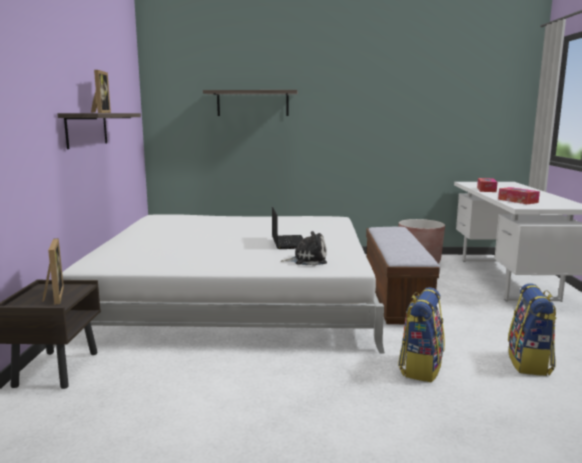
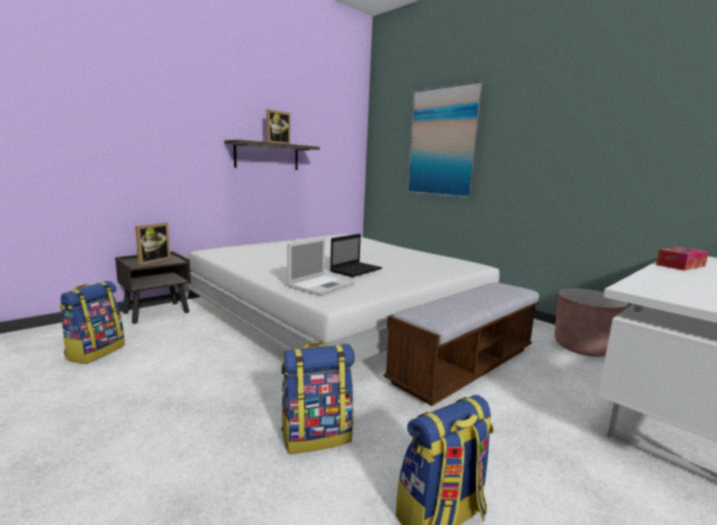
camera: 45 degrees right, 0 degrees up
shelf [203,90,298,116] -> picture [407,81,484,198]
plush toy [281,231,327,266] -> laptop [287,238,354,296]
tissue box [498,187,540,204] -> none
none -> backpack [59,281,125,364]

